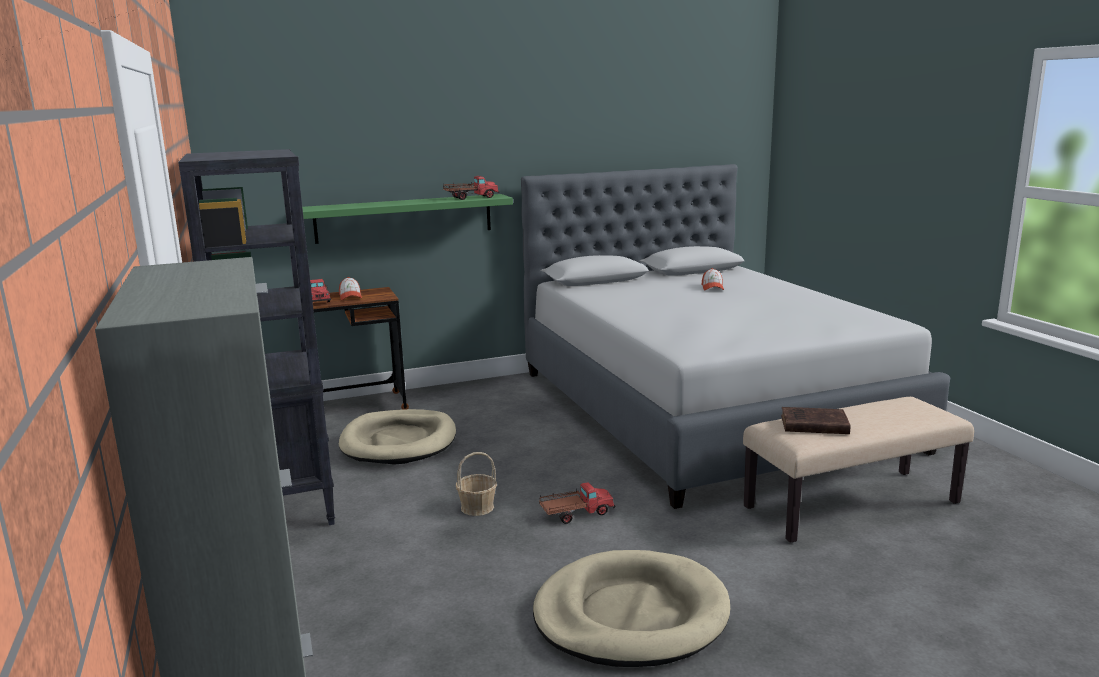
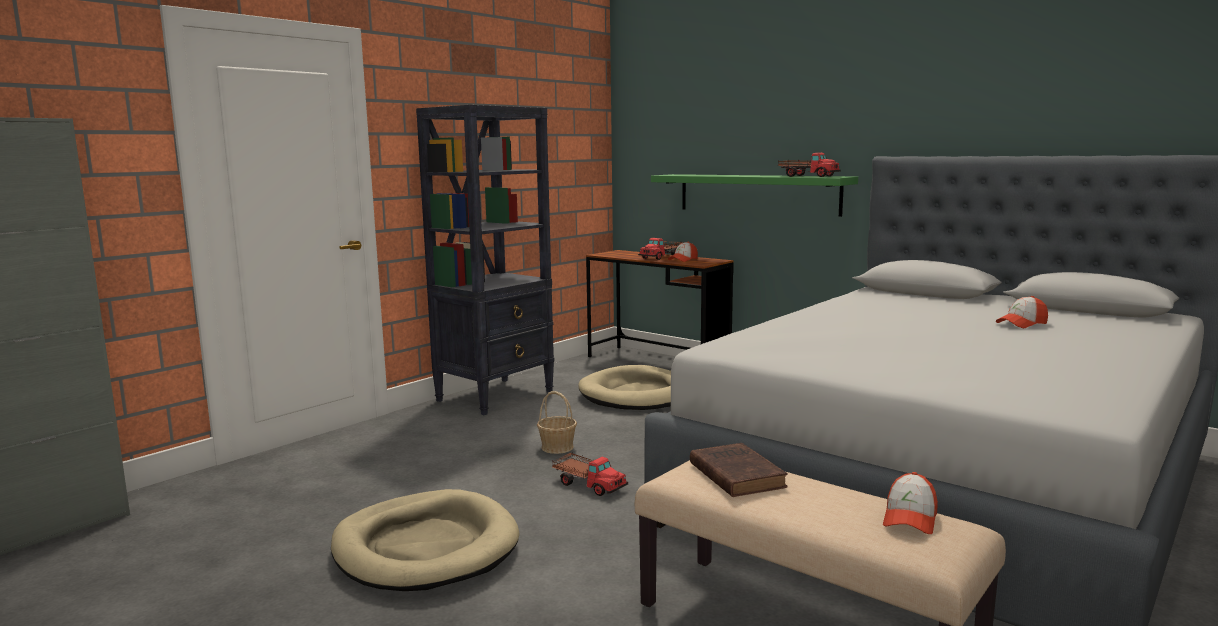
camera: 60 degrees right, 5 degrees down
none -> cap [883,472,938,534]

